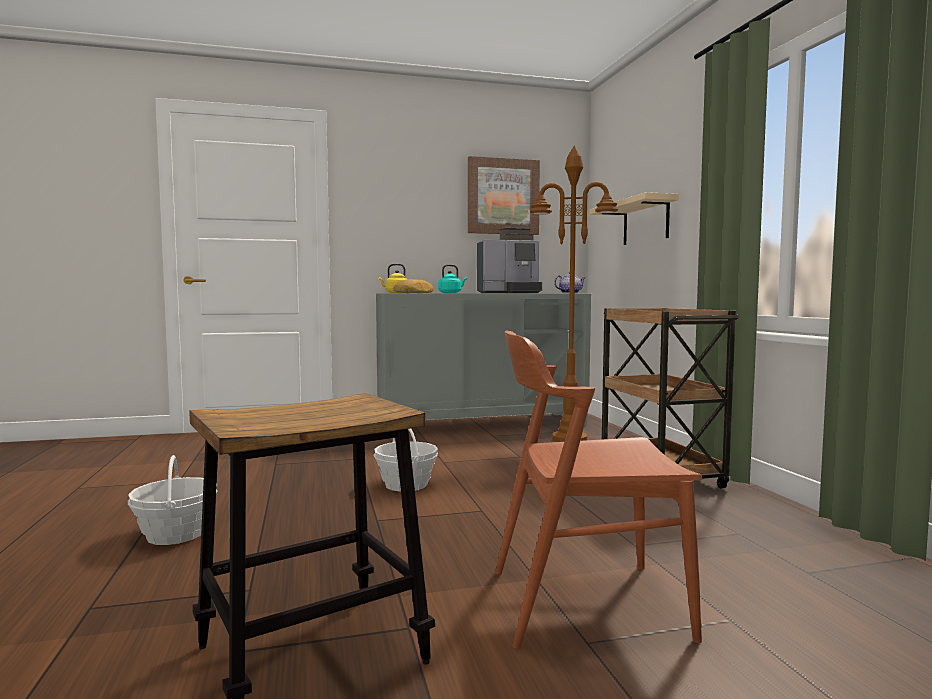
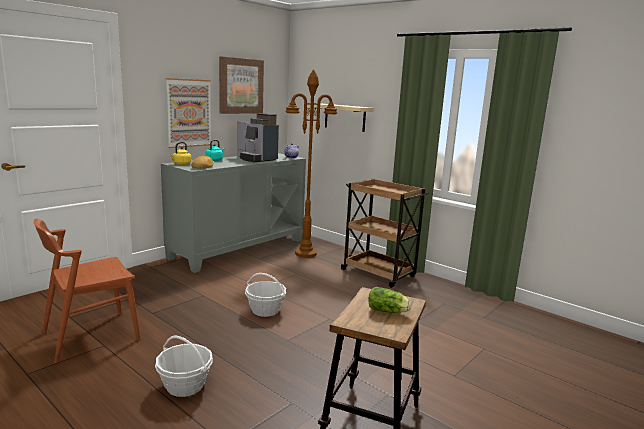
camera: 35 degrees left, 10 degrees up
coffee machine [477,228,542,293] -> coffee machine turned 90 degrees clockwise [237,113,279,163]
brown chair [495,330,702,649] -> brown chair moved to [34,219,140,363]
none -> picture [166,78,211,148]
none -> lettuce [368,287,411,313]

